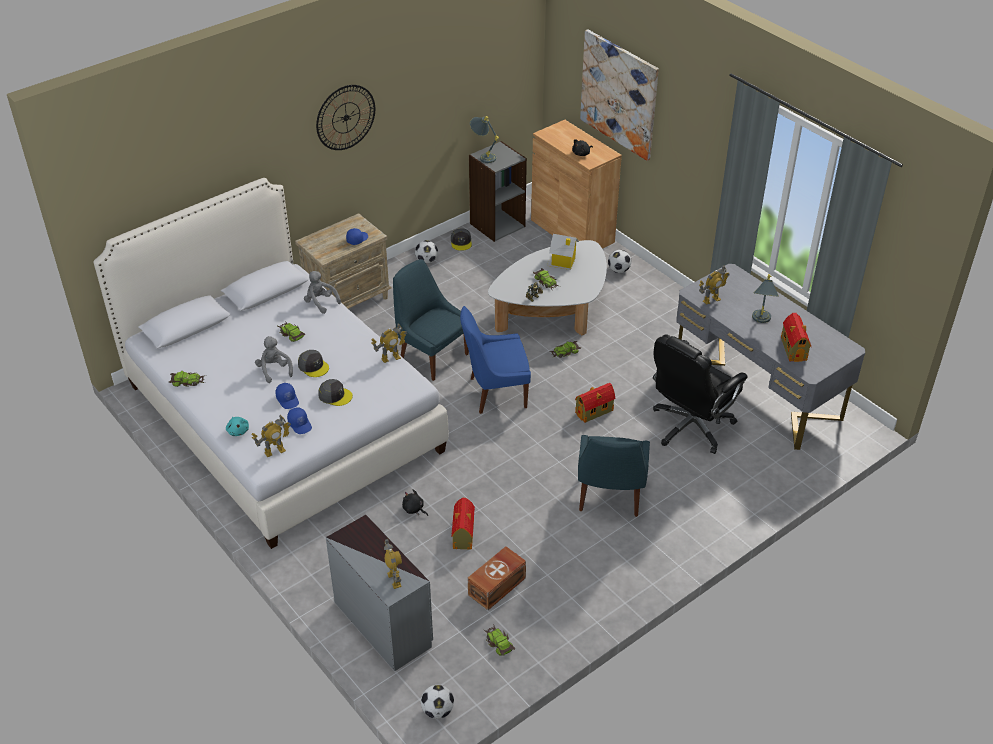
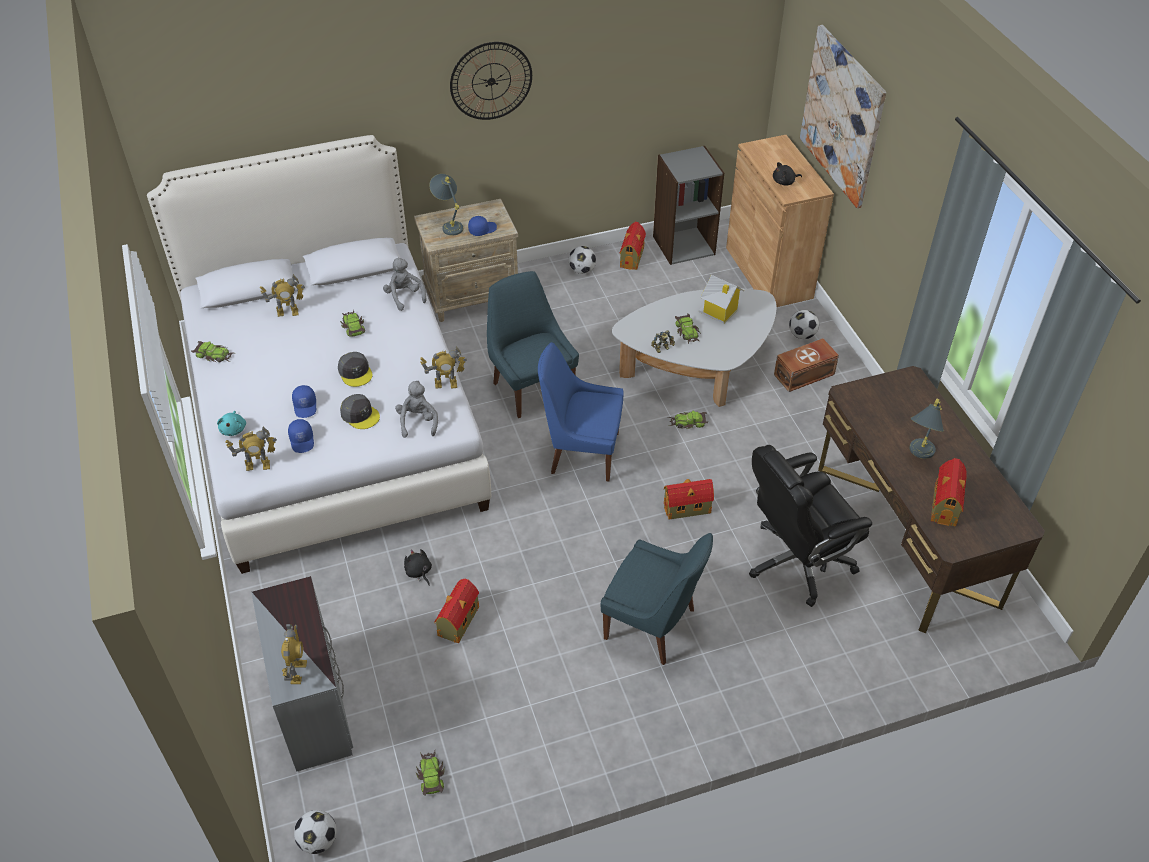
camera: 20 degrees right, 5 degrees up
grey plush toy [255,336,293,383] -> grey plush toy moved to [395,380,438,438]
grey cap [451,229,472,251] -> toy house [620,222,646,270]
brown storage box [468,546,526,610] -> brown storage box moved to [774,338,839,392]
grey table lamp [470,116,499,163] -> grey table lamp moved to [429,174,463,236]
blue chair [578,435,650,517] -> blue chair turned 90 degrees counterclockwise [601,533,713,665]
grey desk [677,264,865,450] -> brown desk [818,366,1045,633]
toy robot [699,265,730,305] -> toy robot moved to [260,274,305,317]

